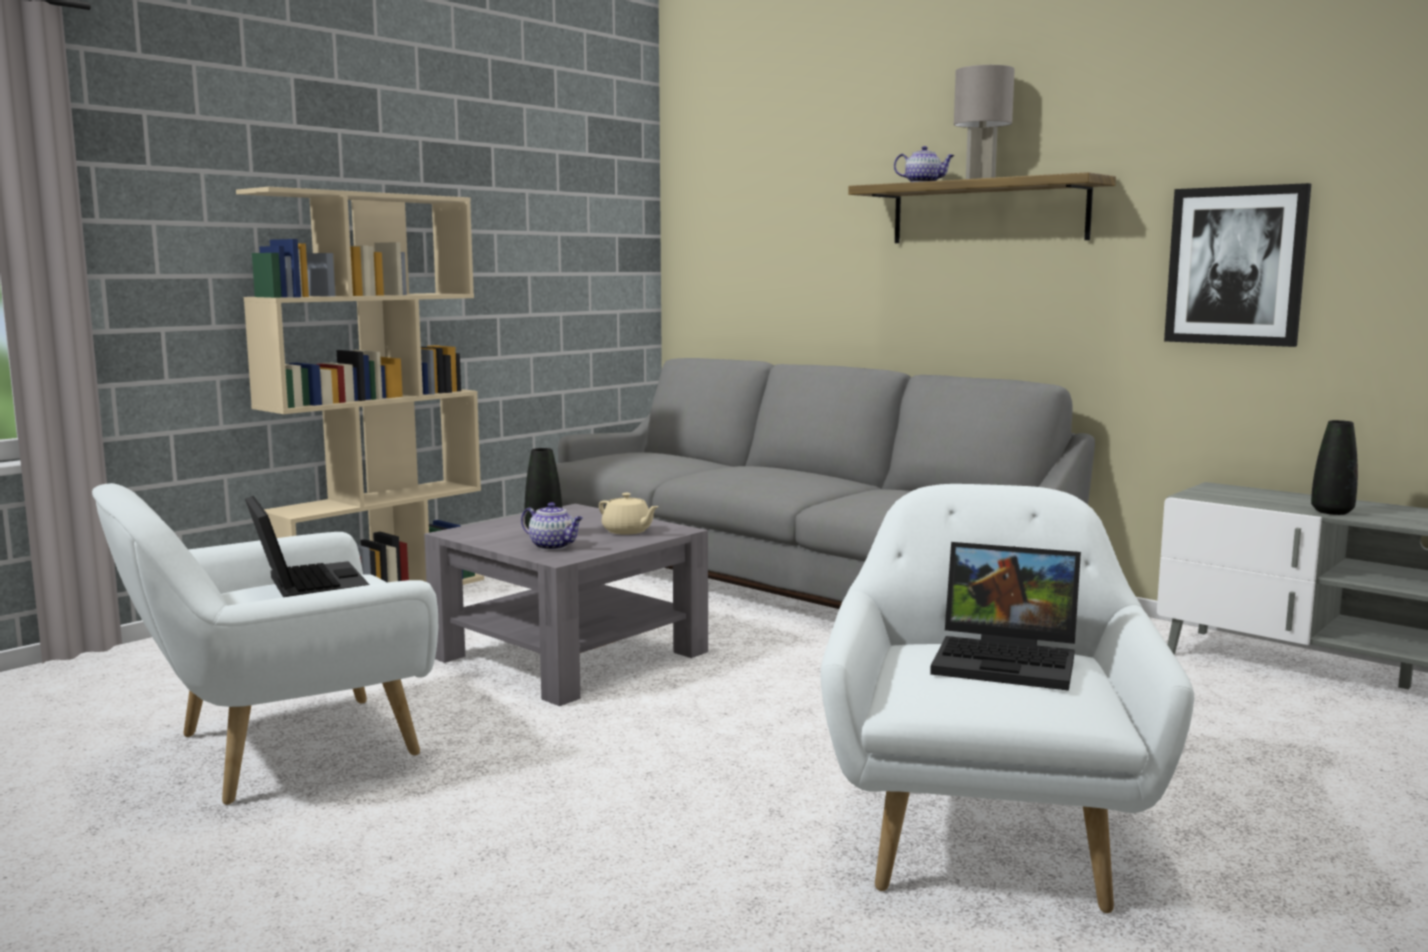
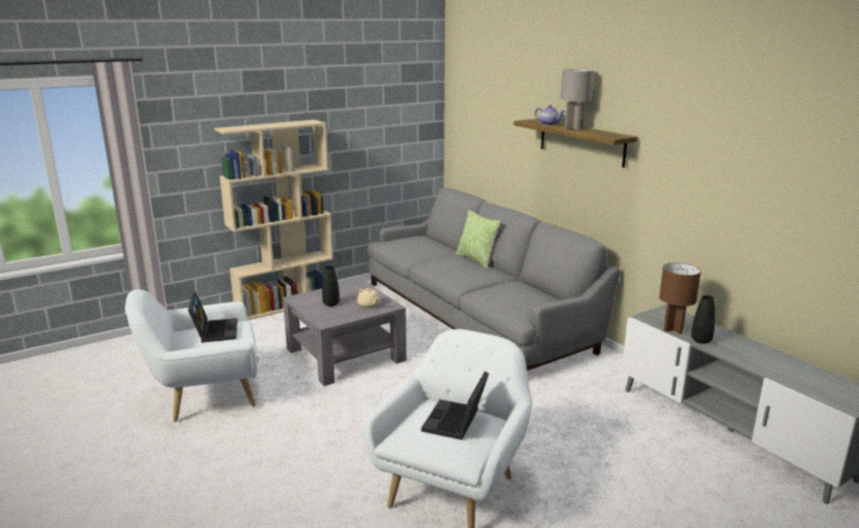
camera: 15 degrees right, 10 degrees up
teapot [521,502,583,550] -> none
laptop [930,542,1081,691] -> laptop turned 75 degrees clockwise [421,372,489,440]
picture [1164,183,1311,347] -> none
none -> pillow [456,210,501,268]
none -> brown table lamp [659,263,701,334]

